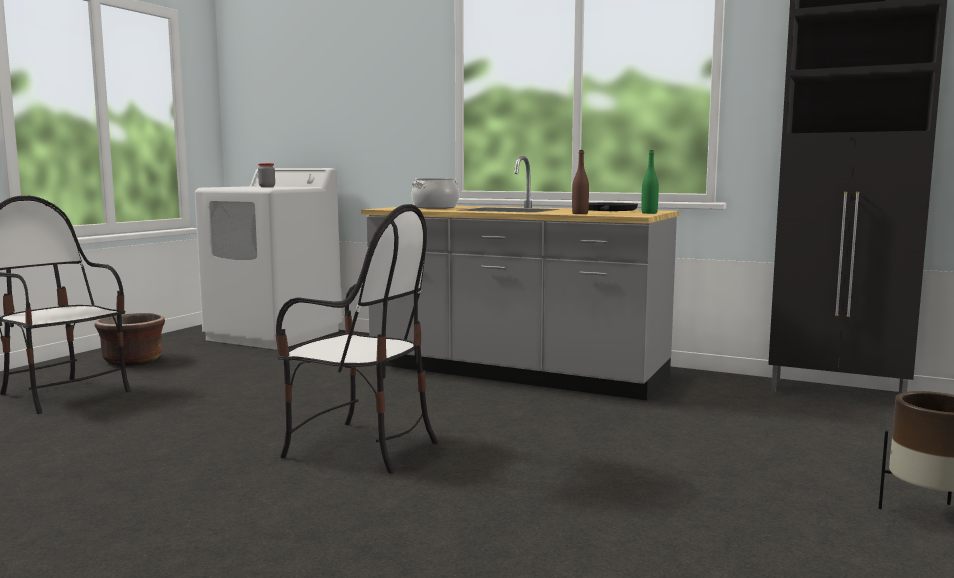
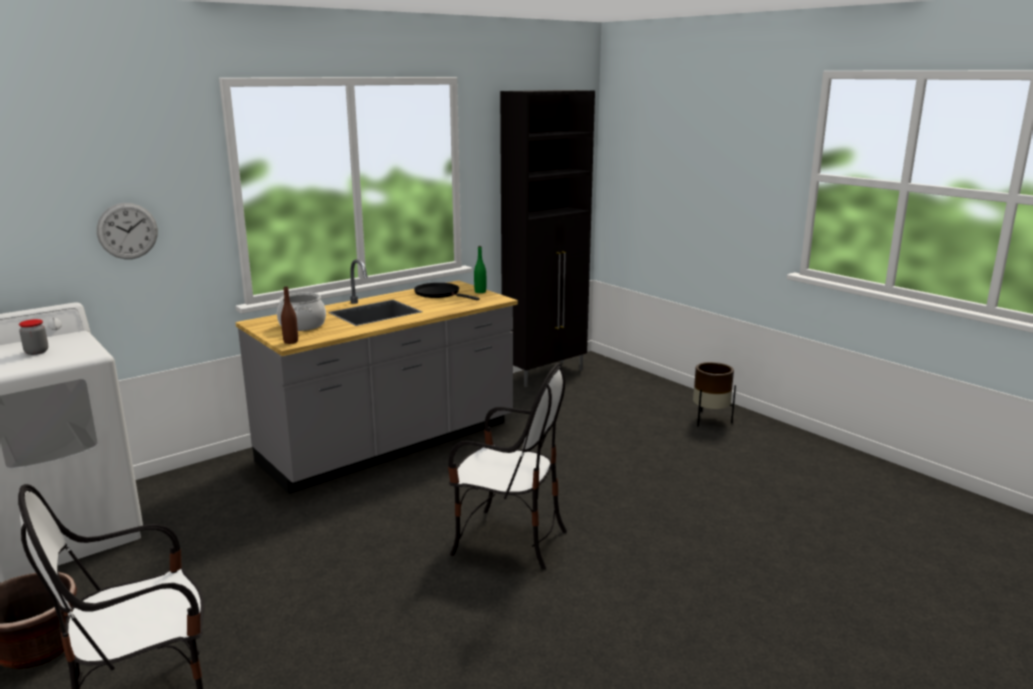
camera: 65 degrees left, 10 degrees up
chair [275,204,438,473] -> chair turned 60 degrees clockwise [448,363,567,569]
brown bottle [572,150,589,214] -> brown bottle moved to [281,286,298,344]
none -> wall clock [97,203,158,259]

